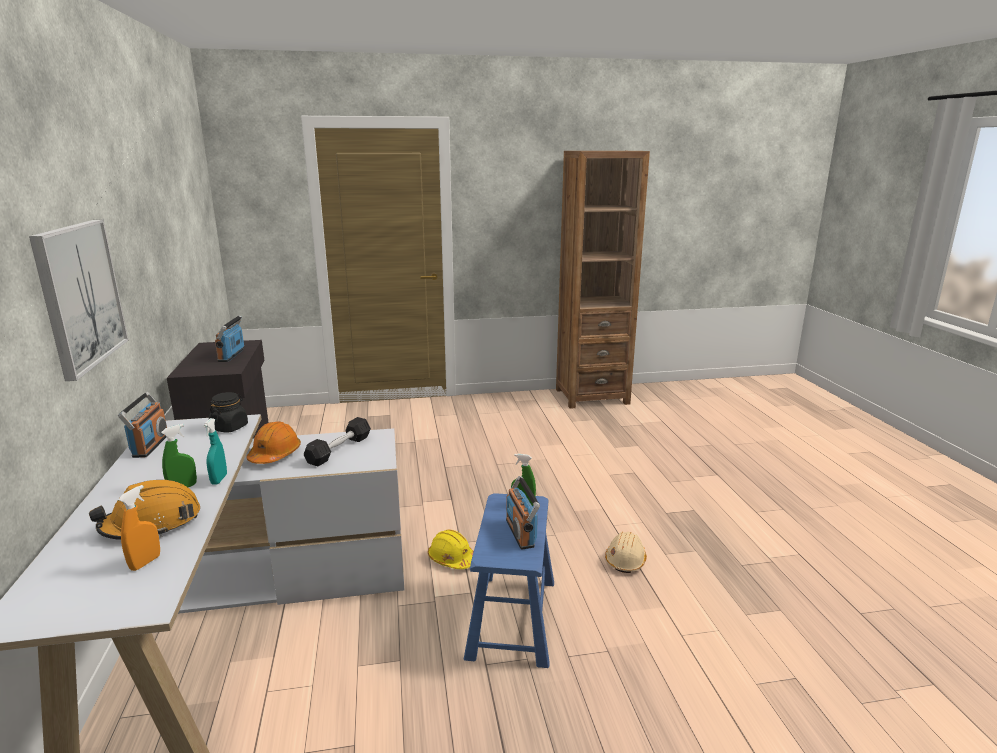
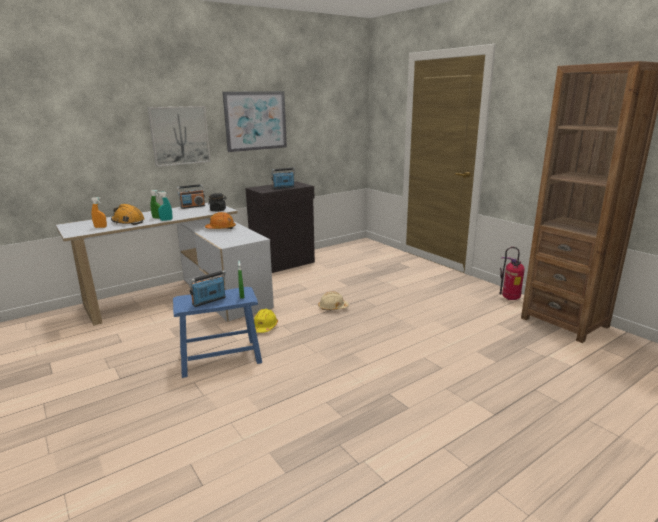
camera: 65 degrees right, 0 degrees up
black dumbbell [304,417,371,466] -> none
beige hard hat [605,532,647,573] -> beige hard hat moved to [318,291,349,310]
none -> picture [223,91,287,152]
none -> fire extinguisher [500,247,525,300]

